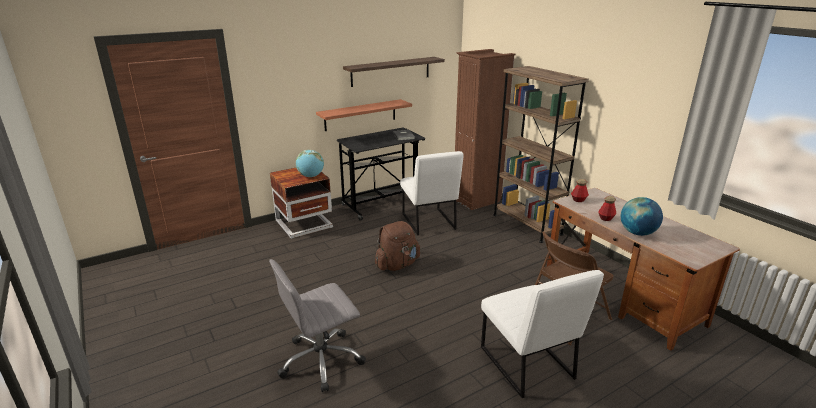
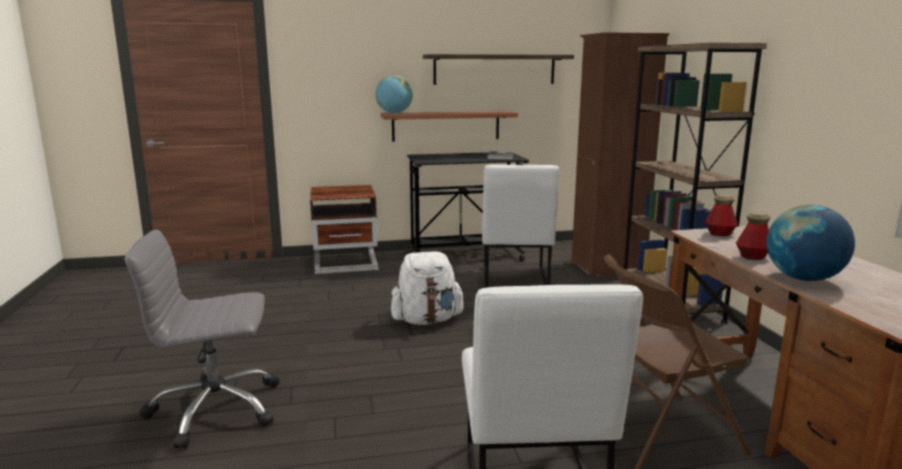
camera: 20 degrees right, 10 degrees down
globe [296,150,324,177] -> globe moved to [376,76,413,114]
brown backpack [375,221,420,271] -> white backpack [389,251,465,325]

